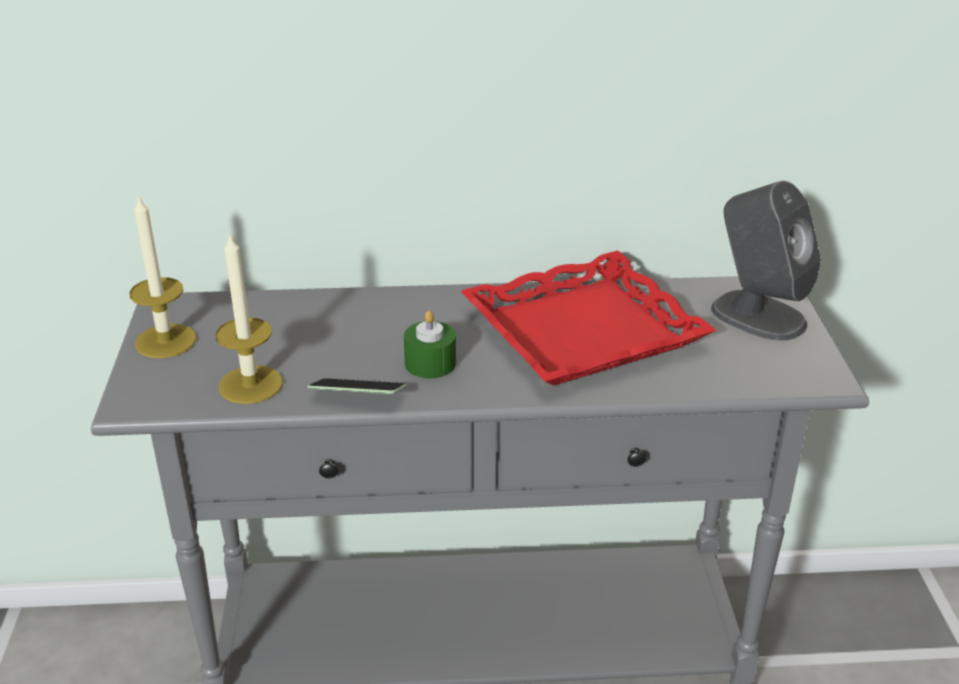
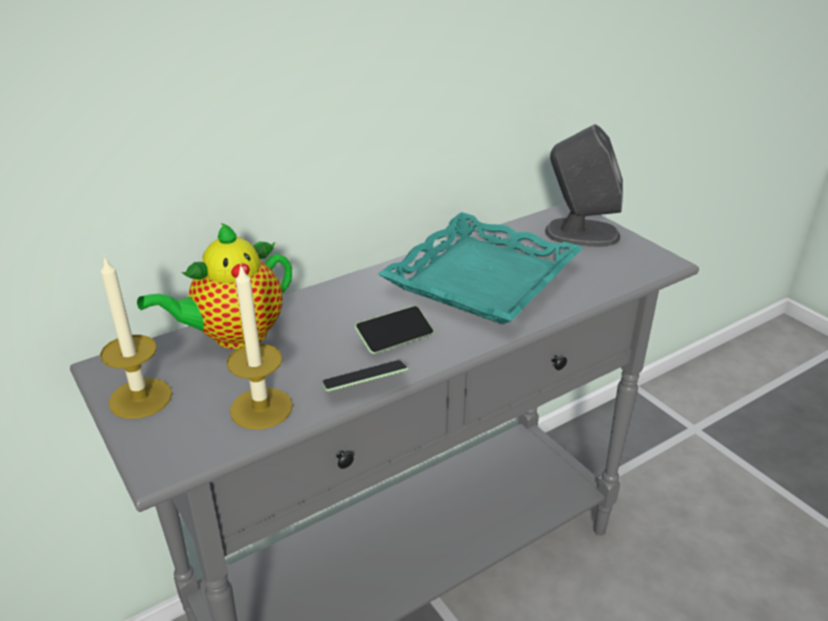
camera: 30 degrees left, 0 degrees up
green candle [404,311,456,378] -> phone [355,306,434,354]
red tray [461,251,716,385] -> turquoise tray [378,212,583,324]
none -> teapot [137,222,292,349]

